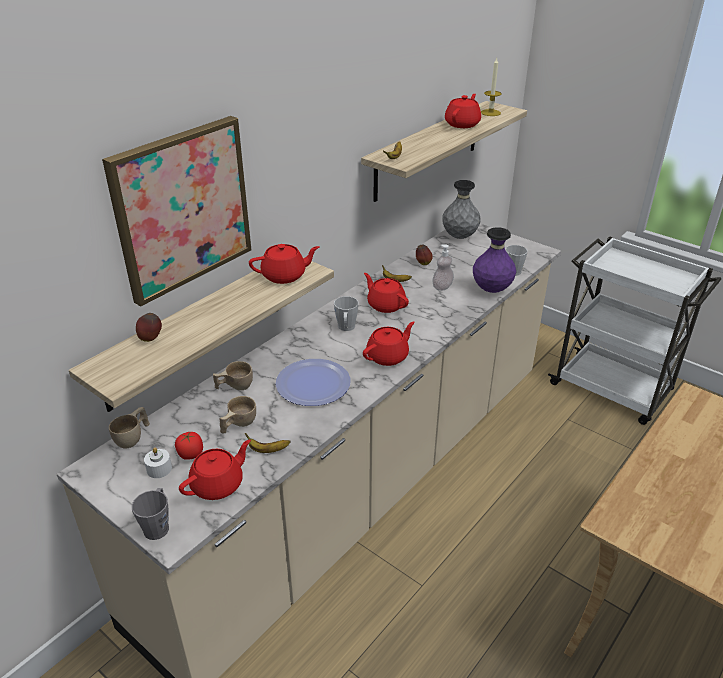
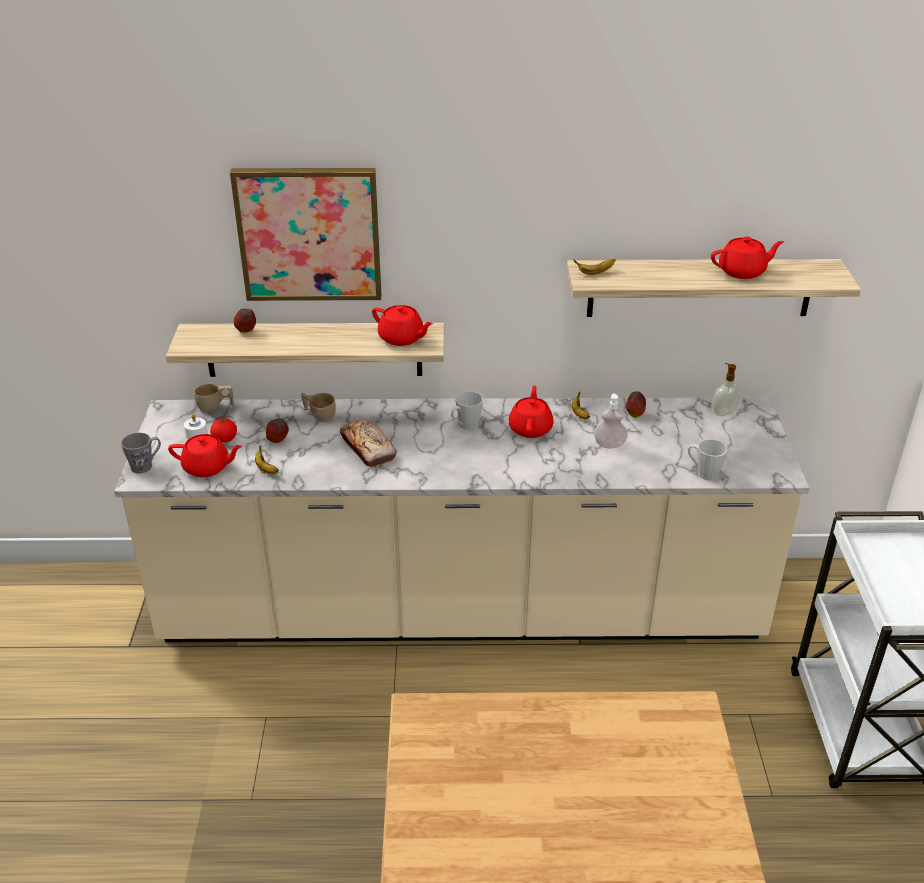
camera: 50 degrees right, 0 degrees up
beige cup [220,396,256,433] -> apple [266,418,289,443]
plate [276,359,350,406] -> bread [340,420,397,467]
red teapot [363,321,415,366] -> none
grey vase [442,180,481,239] -> soap dispenser [713,363,741,416]
purple vase [473,227,516,293] -> none
candle [481,58,502,116] -> none

